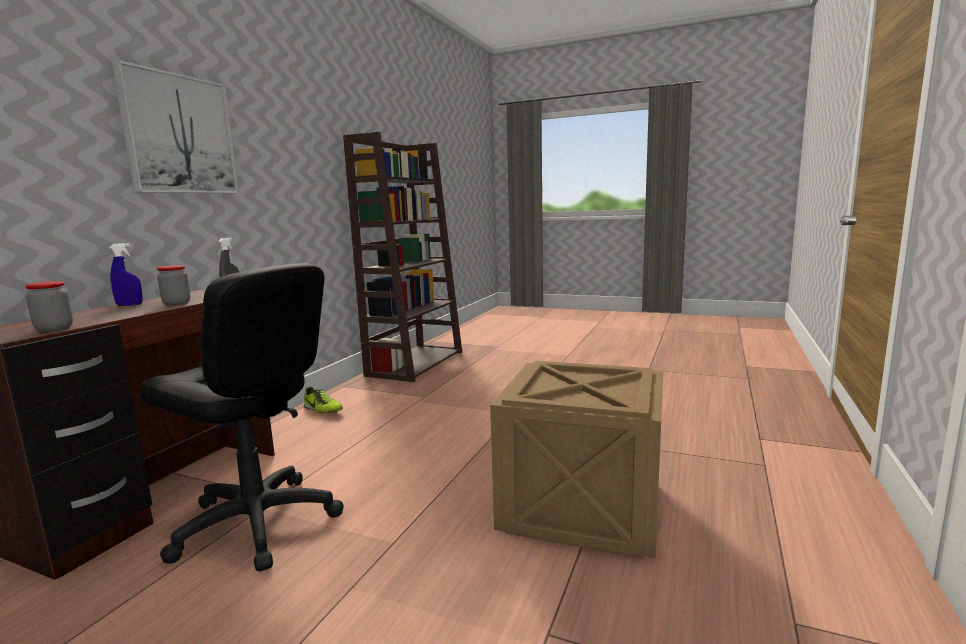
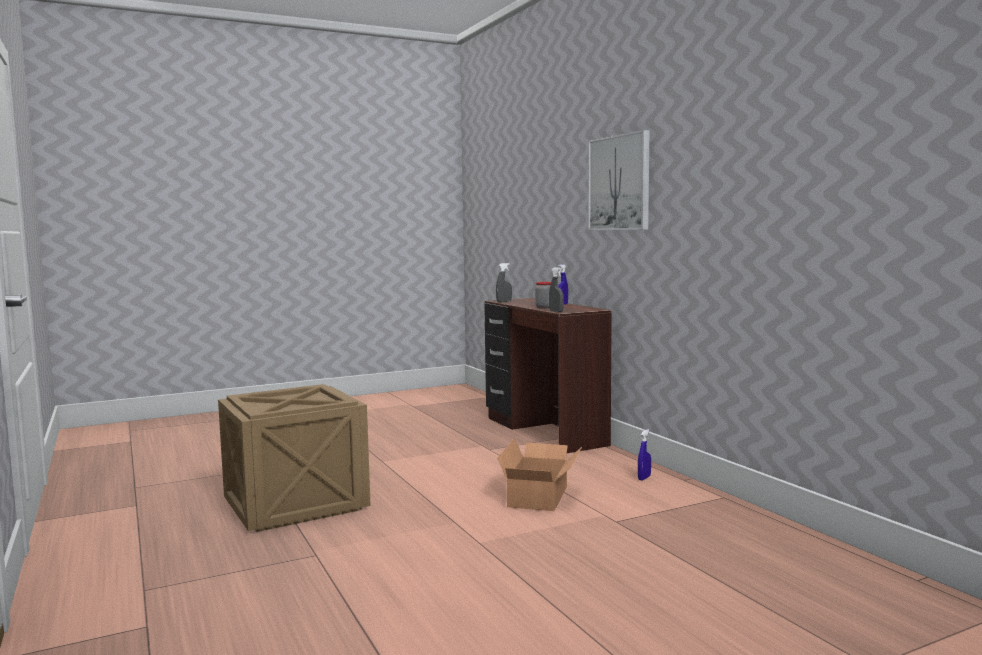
camera: 130 degrees right, 5 degrees down
jar [25,281,73,332] -> grey spray bottle [496,263,512,302]
black office chair [140,263,344,572] -> none
shoe [304,387,343,414] -> blue spray bottle [638,429,651,480]
brown bookcase [343,132,462,382] -> none
none -> cardboard box [497,438,582,511]

